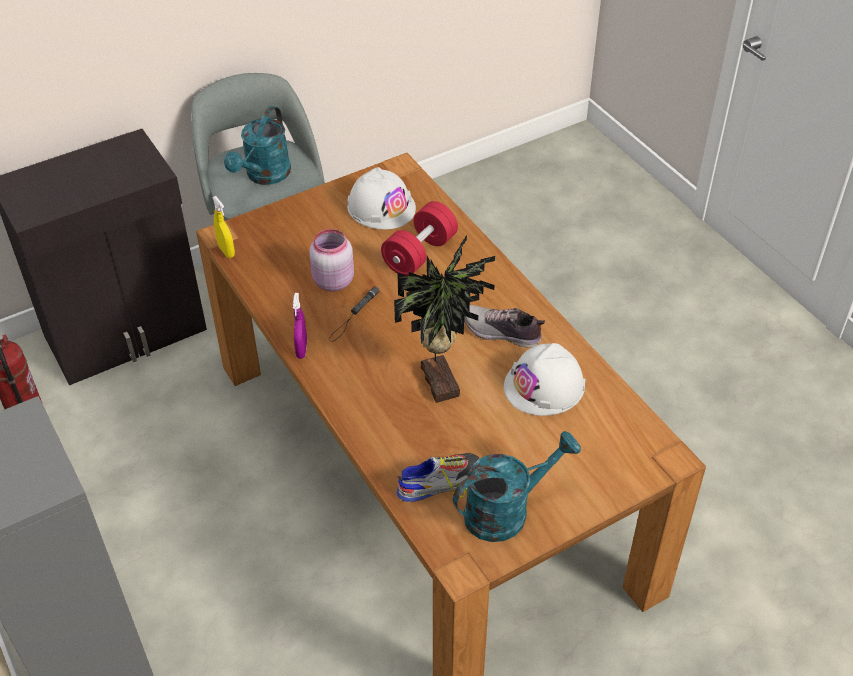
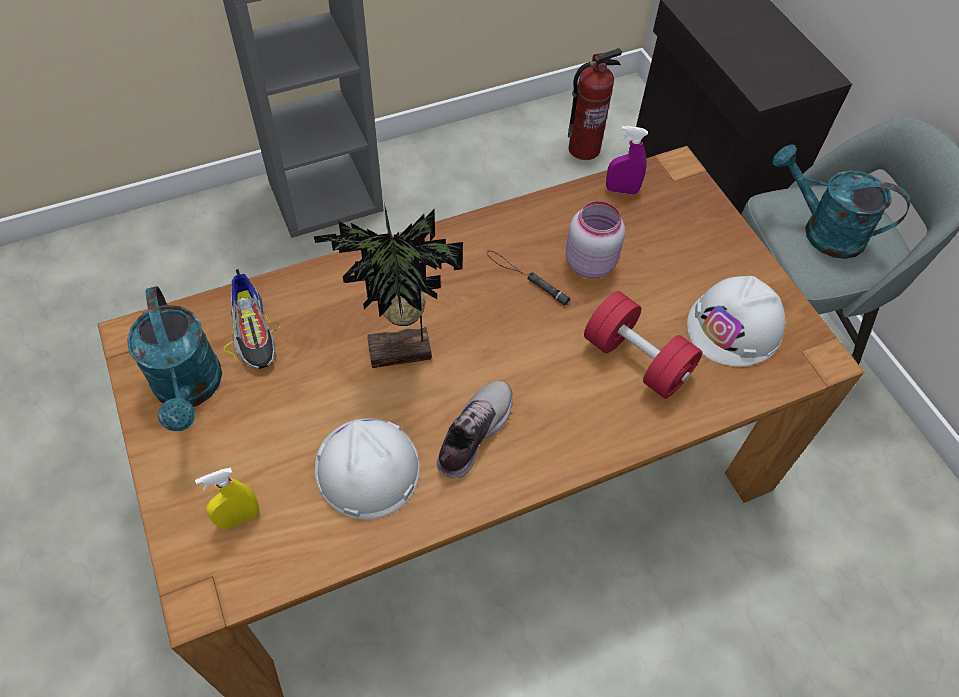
camera: 95 degrees right, 10 degrees up
yellow spray bottle [212,196,235,258] -> yellow spray bottle moved to [195,468,259,530]
purple spray bottle [293,293,307,359] -> purple spray bottle moved to [606,126,648,195]

